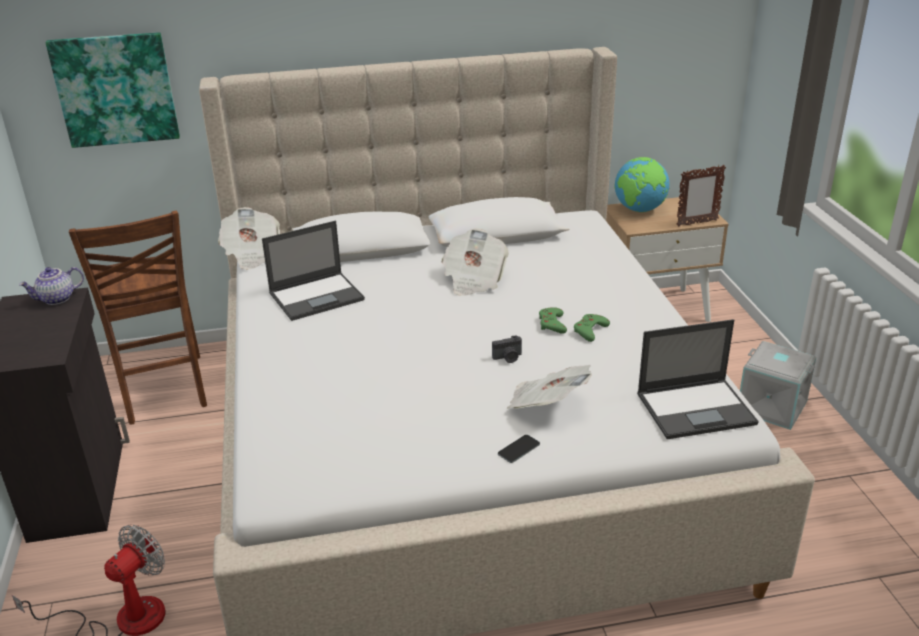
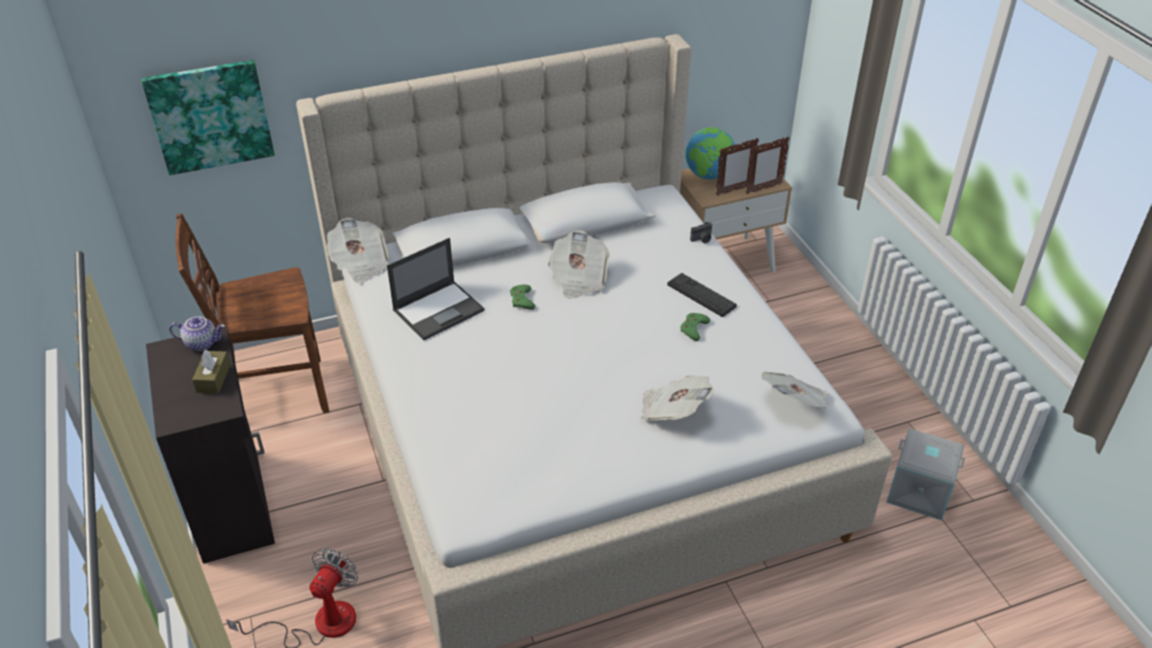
camera: 10 degrees left, 10 degrees up
teapot [19,267,84,305] -> teapot turned 135 degrees counterclockwise [169,316,225,351]
brown chair [69,211,207,424] -> brown chair turned 105 degrees clockwise [175,213,329,413]
camera [492,335,522,363] -> camera moved to [690,222,712,243]
phone [498,435,540,463] -> none
green game controller [539,307,567,334] -> green game controller moved to [510,284,535,310]
laptop [637,319,759,439] -> newspaper [762,372,829,409]
grey storage box [740,341,816,430] -> grey storage box moved to [886,428,965,520]
none -> brown tissue box [192,350,231,394]
none -> keyboard [667,273,737,317]
none -> picture frame [716,138,759,196]

